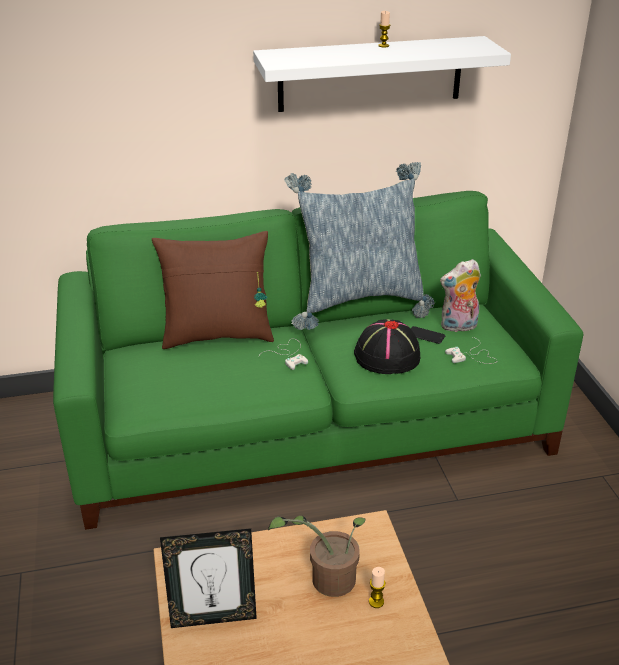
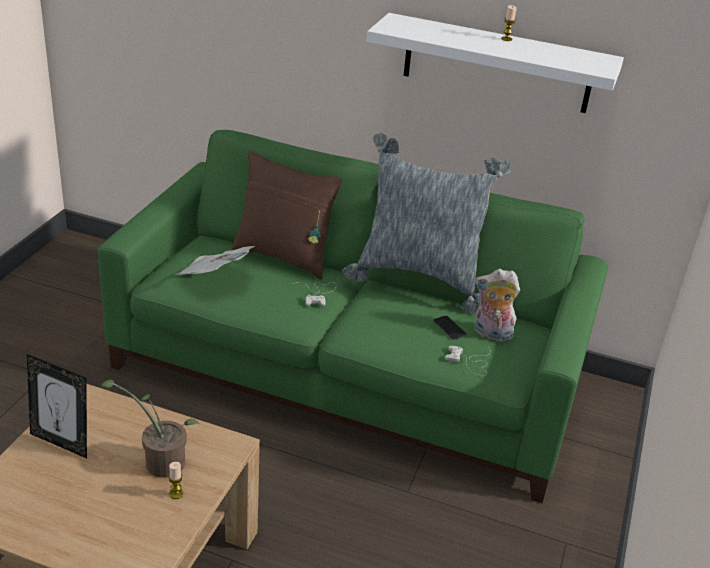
camera: 30 degrees right, 0 degrees up
black hat [354,319,420,374] -> none
none -> newspaper [176,246,255,275]

